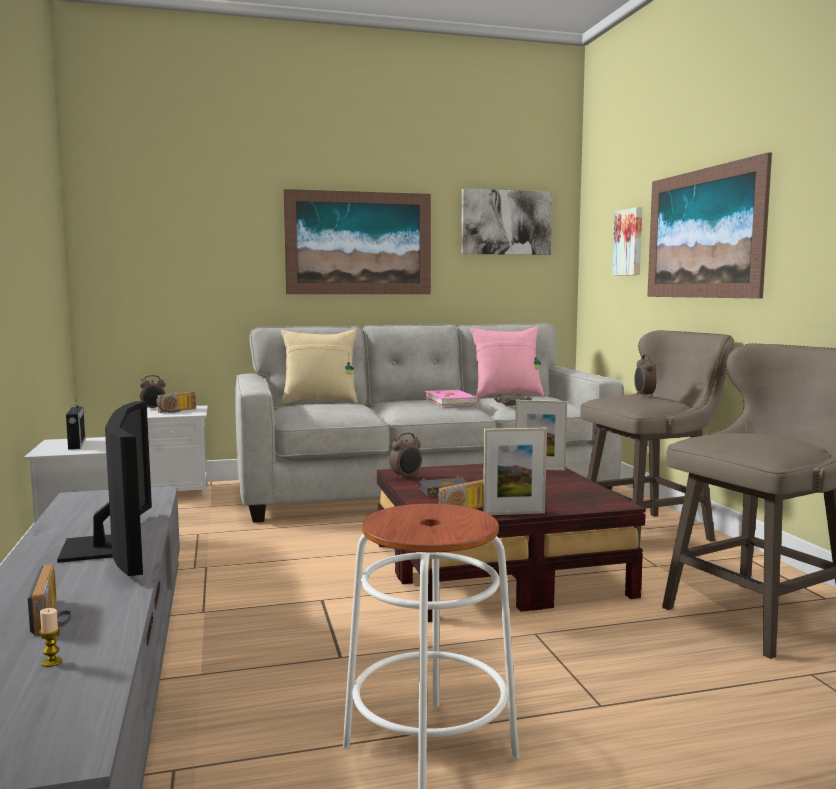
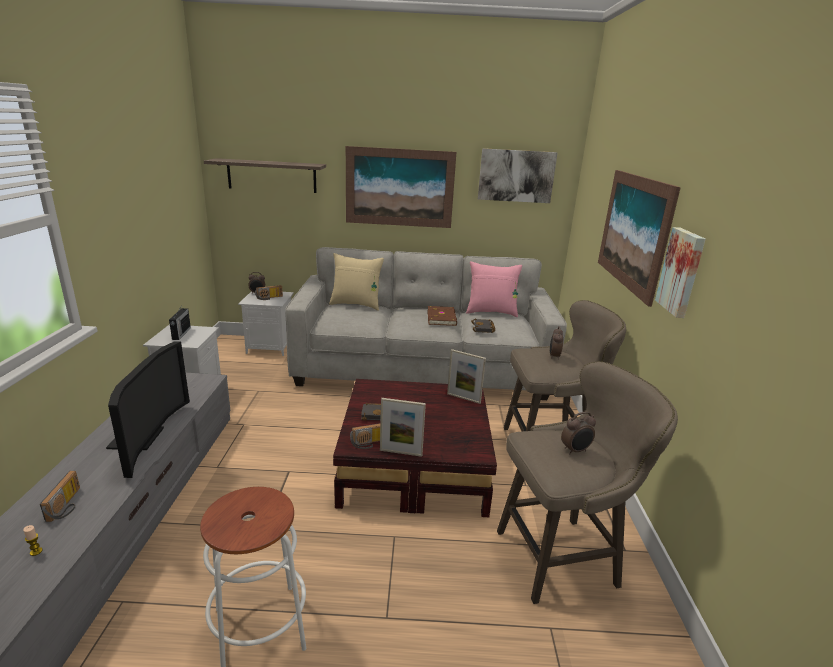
camera: 15 degrees right, 15 degrees up
alarm clock [389,433,422,480] -> alarm clock moved to [561,412,596,455]
pink book [425,389,479,406] -> brown book [427,306,457,326]
picture [612,207,643,276] -> picture moved to [655,227,706,318]
none -> shelf [204,158,326,193]

